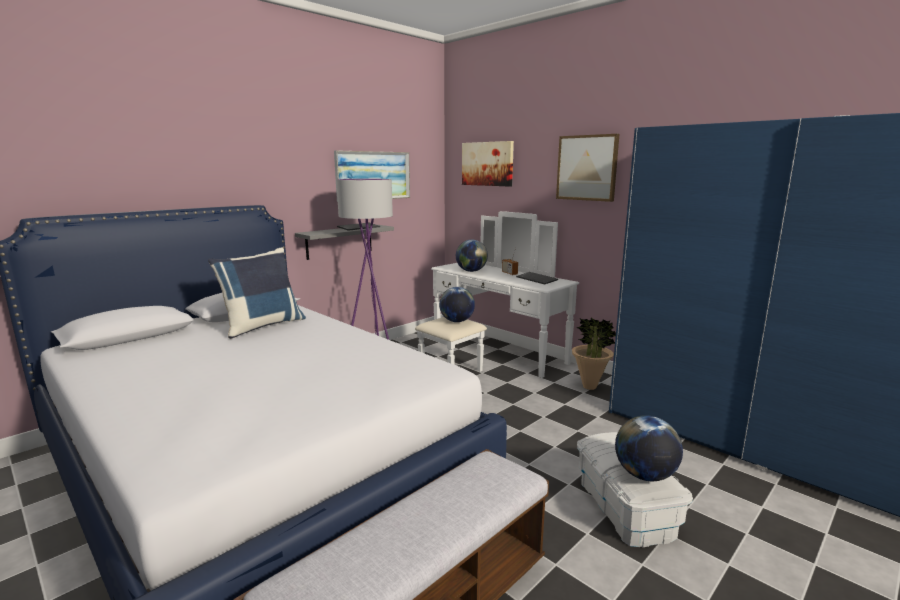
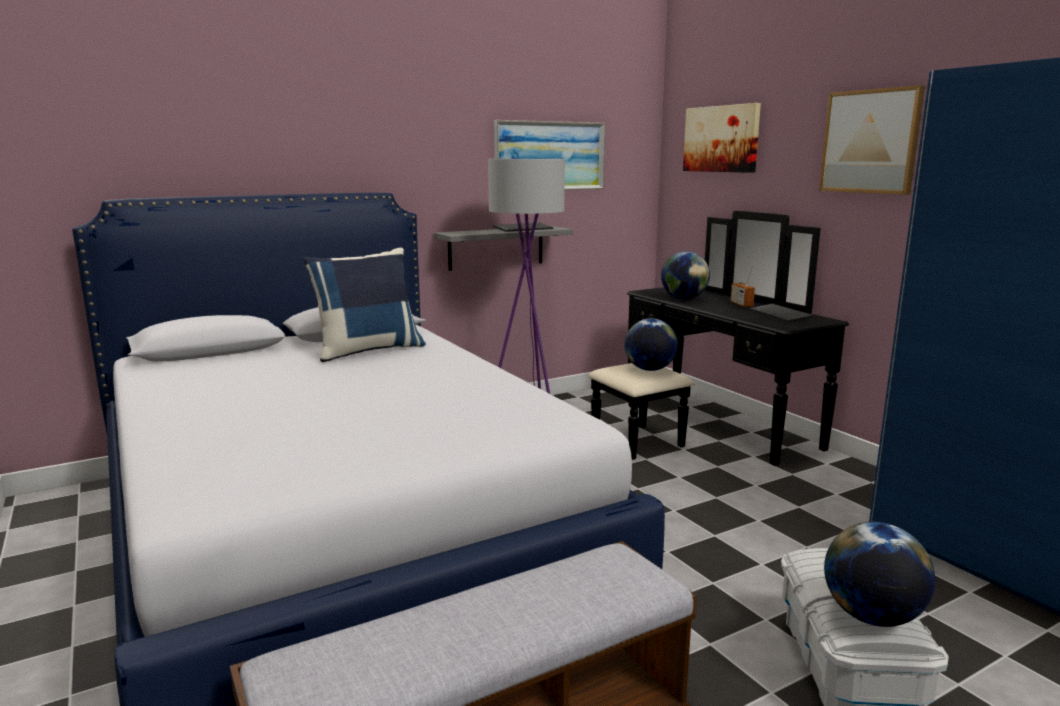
camera: 15 degrees right, 0 degrees up
white dresser [415,211,579,378] -> black dresser [588,211,849,466]
potted plant [572,318,616,390] -> none

